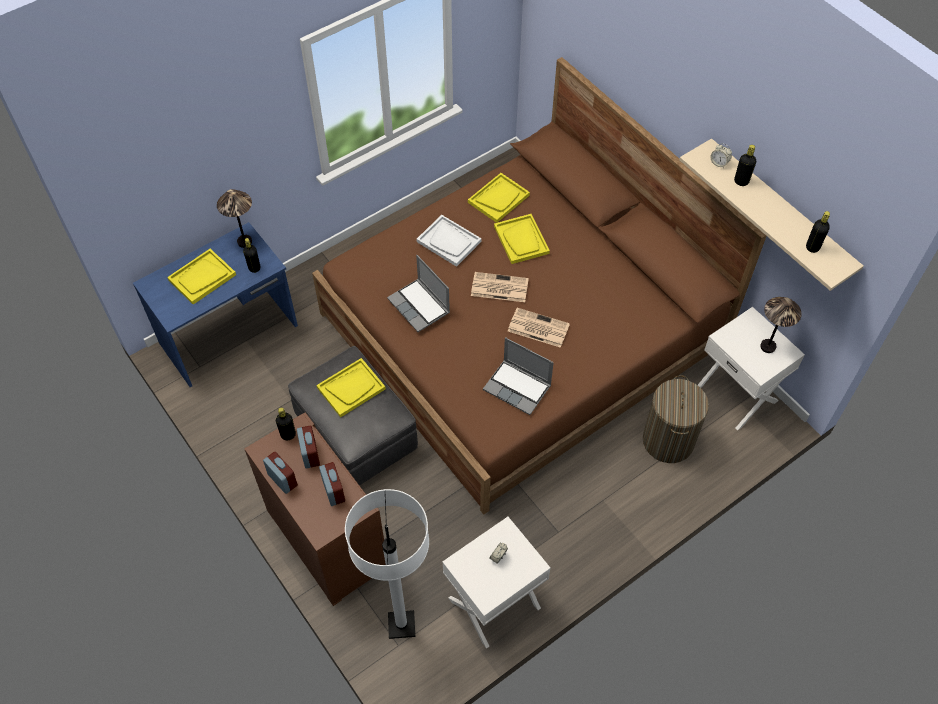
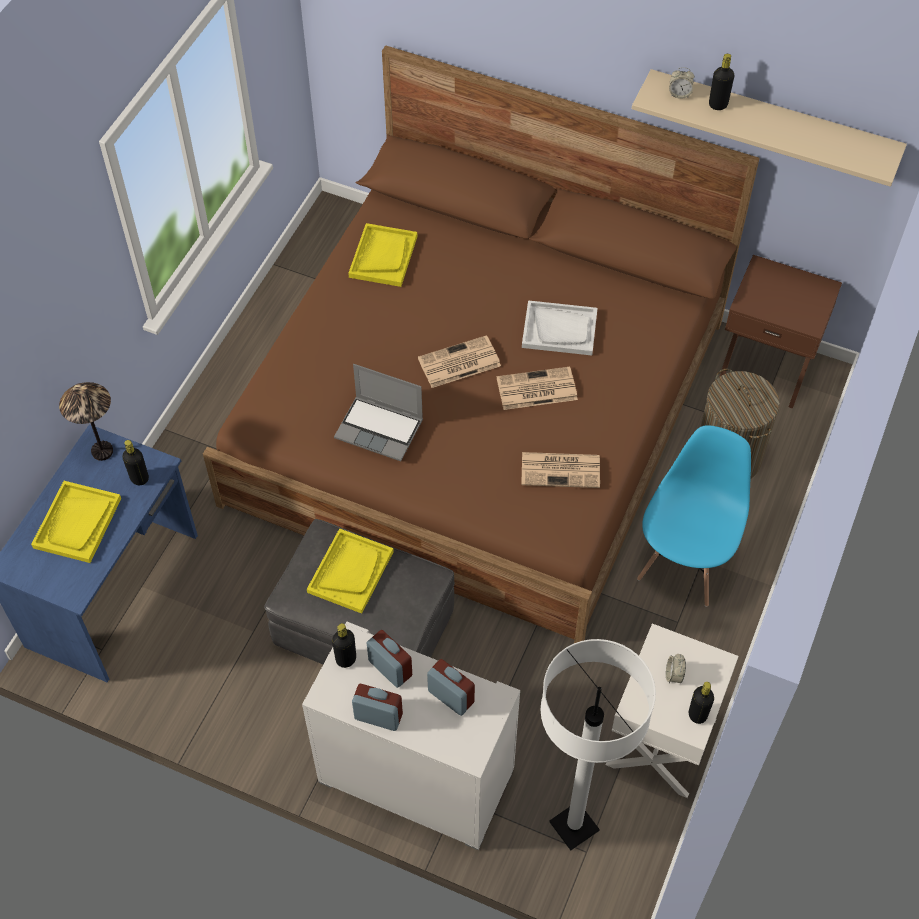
camera: 30 degrees left, 0 degrees up
brown dresser [244,412,386,606] -> white dresser [302,622,520,850]
white tray [417,215,482,267] -> white tray moved to [522,300,598,355]
laptop [483,337,554,415] -> newspaper [521,452,600,488]
yellow tray [494,214,550,264] -> none
white nightstand [698,307,805,430] -> brown nightstand [719,255,842,409]
table lamp [761,297,802,353] -> none
black bottle [806,211,830,253] -> black bottle moved to [689,682,714,724]
none -> blue chair [637,425,751,607]

